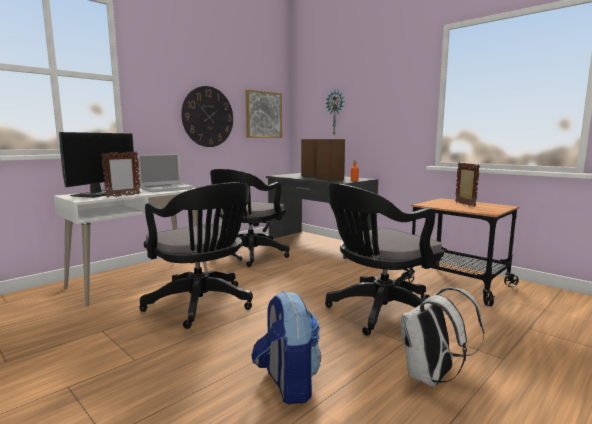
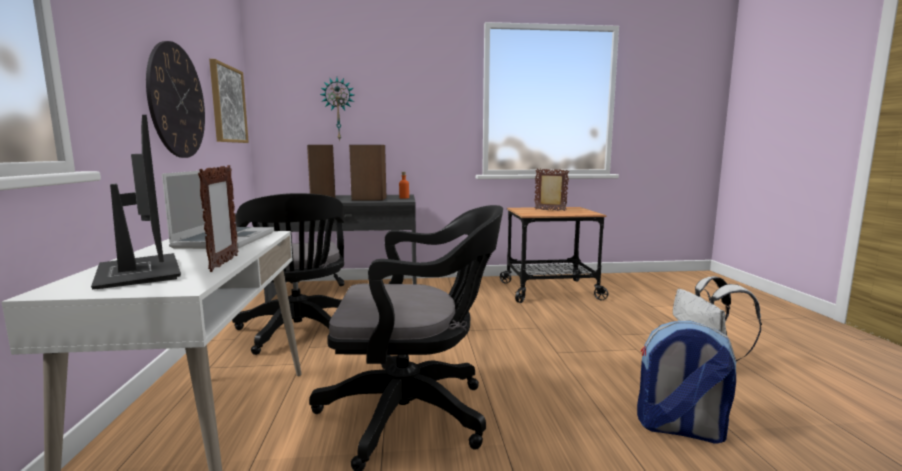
camera: 50 degrees left, 0 degrees up
black office chair [325,183,444,336] -> none

